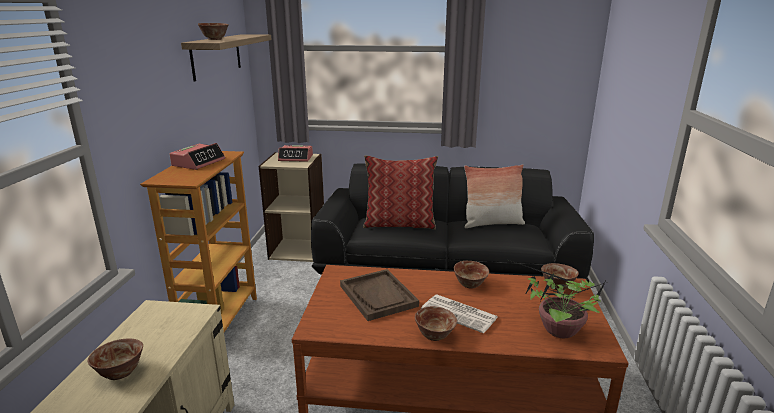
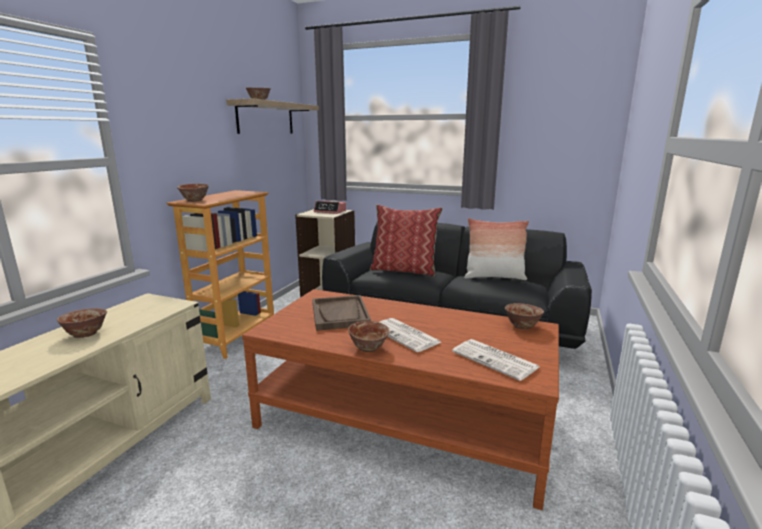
camera: 15 degrees right, 5 degrees down
alarm clock [169,143,225,170] -> none
bowl [454,261,489,289] -> bowl moved to [177,184,209,202]
potted plant [509,260,607,338] -> newspaper [452,339,539,381]

